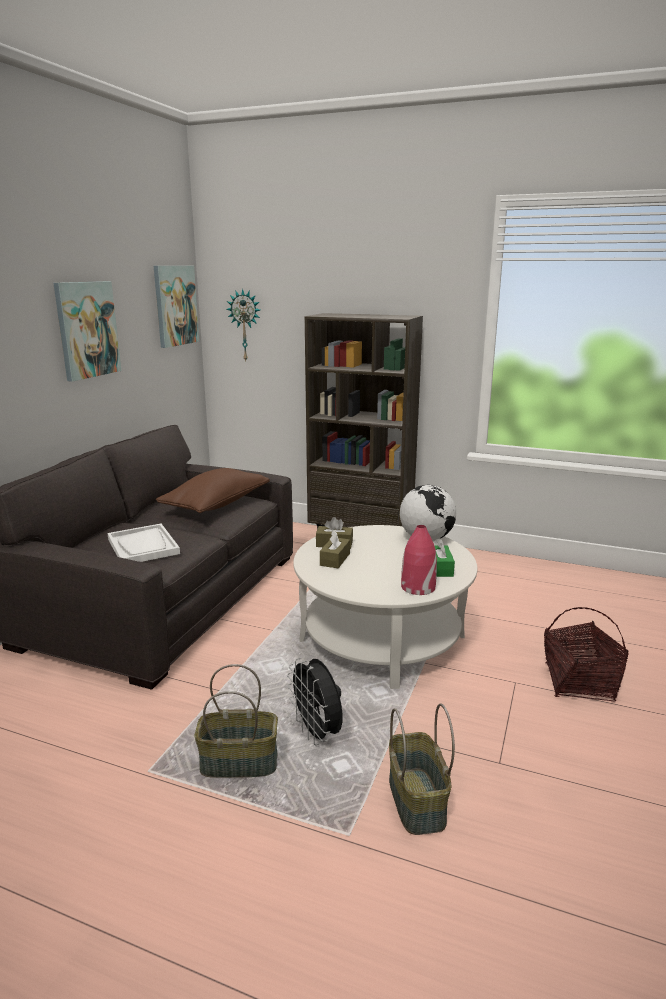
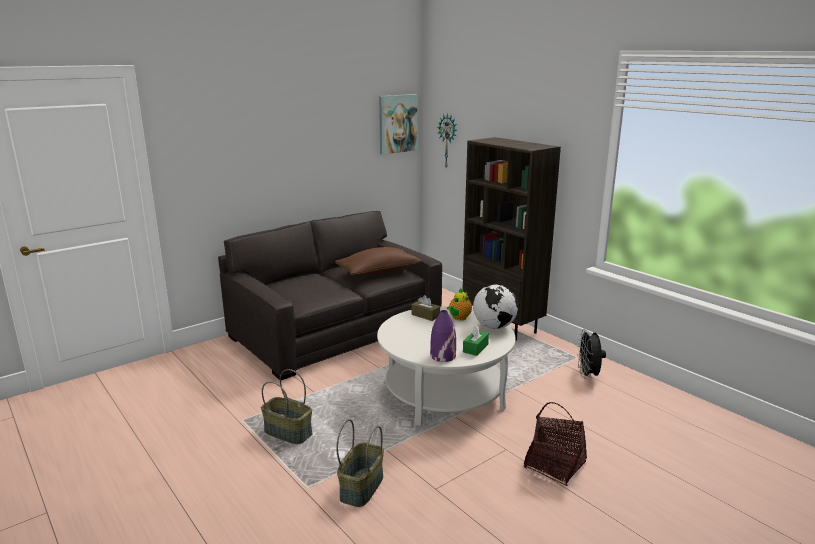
camera: 30 degrees right, 0 degrees up
picture [53,281,121,382] -> none
white tray [107,524,180,562] -> none
black fan [287,658,343,745] -> black fan moved to [577,329,606,379]
brown tissue box [320,530,350,568] -> none
red vase [401,525,437,595] -> purple vase [430,310,456,362]
none -> teapot [447,288,472,321]

